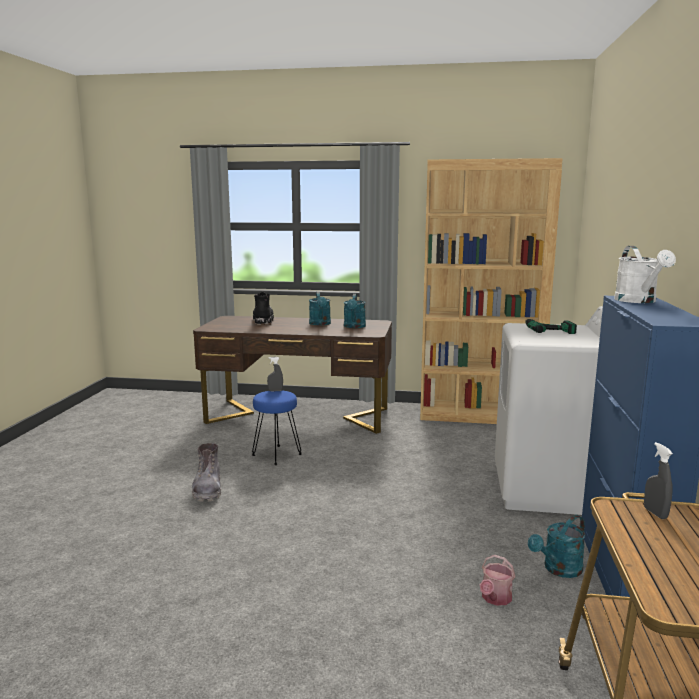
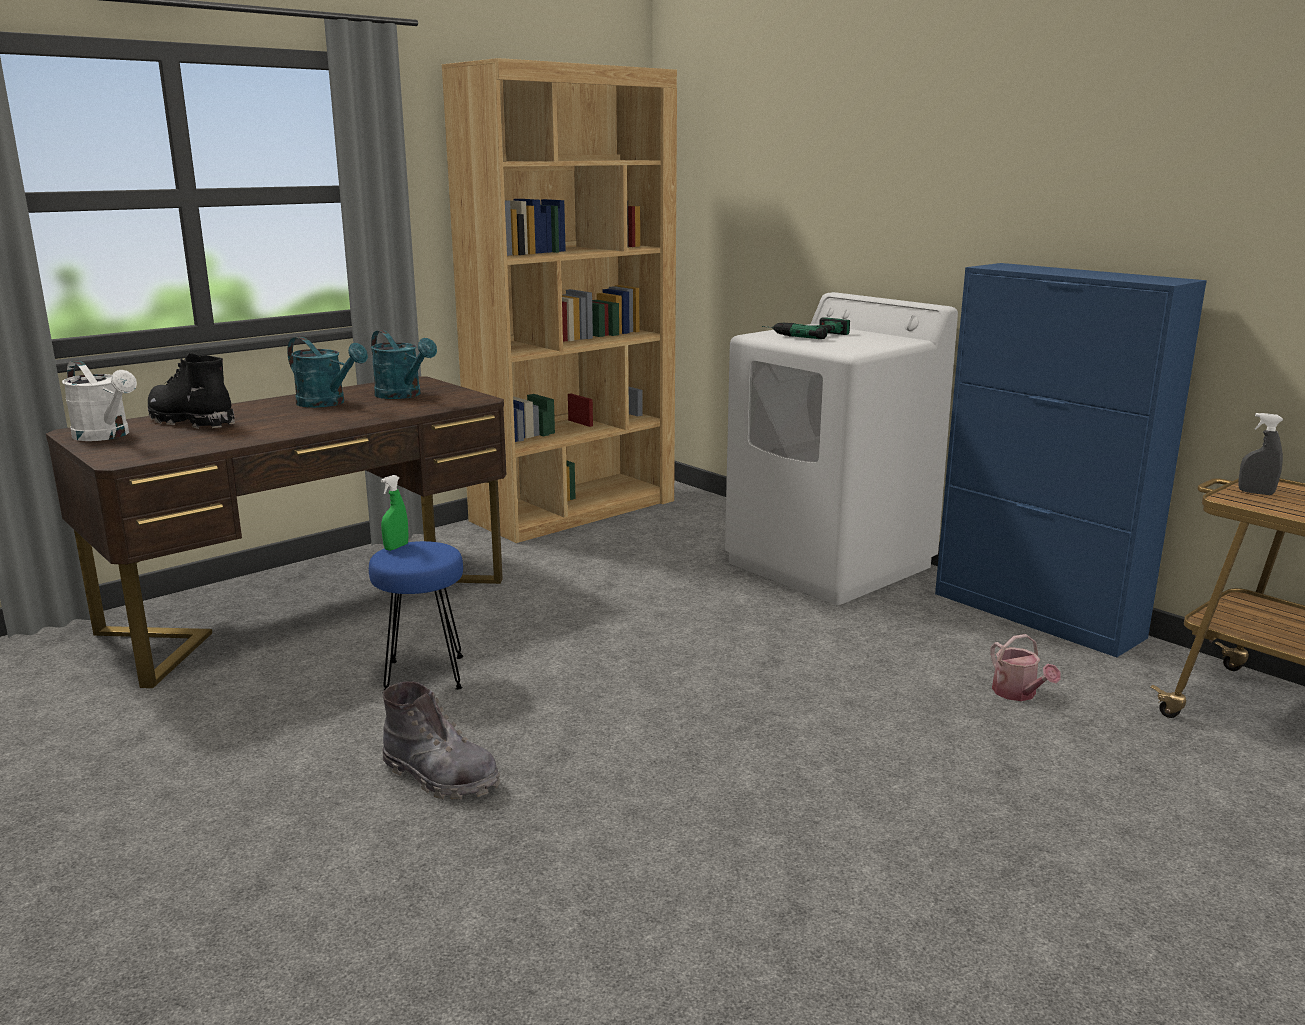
camera: 50 degrees left, 5 degrees up
grey spray bottle [267,357,283,391] -> green spray bottle [381,475,408,551]
turquoise watering can [528,515,585,578] -> none
white watering can [614,246,676,303] -> white watering can moved to [62,360,137,441]

